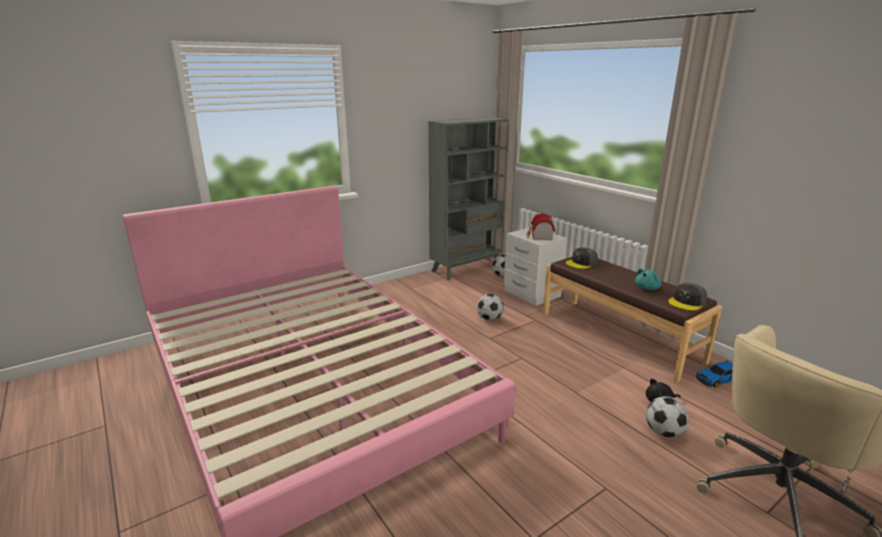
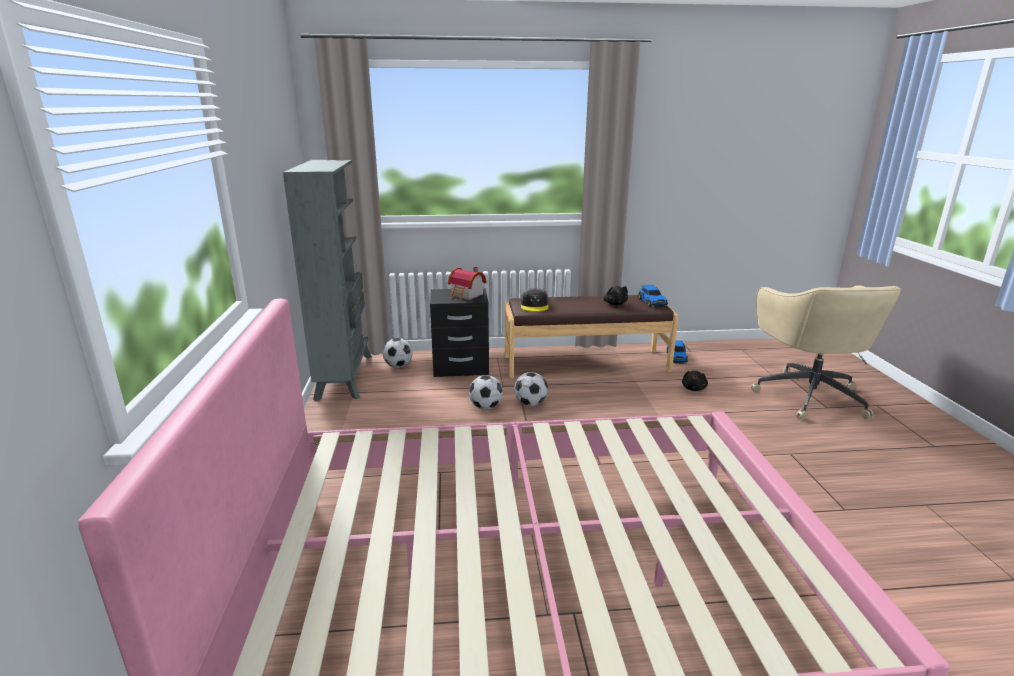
camera: 60 degrees left, 0 degrees up
white nightstand [504,227,567,306] -> black nightstand [430,288,489,377]
turquoise plush toy [635,268,662,290] -> black plush toy [604,286,628,305]
football [646,396,689,437] -> football moved to [514,372,548,406]
grey cap [668,282,707,311] -> toy car [638,285,668,307]

